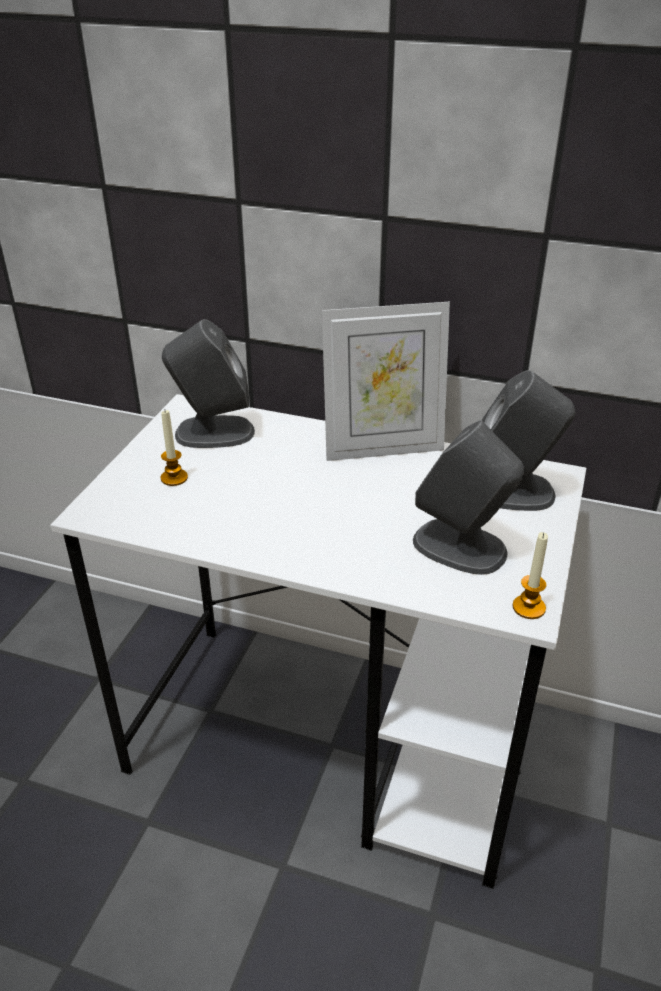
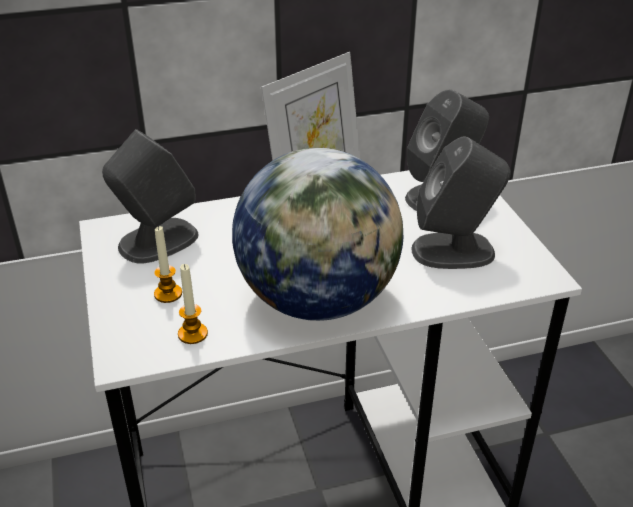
camera: 35 degrees left, 0 degrees up
candle [513,532,548,619] -> candle moved to [178,264,208,344]
none -> globe [232,148,403,321]

